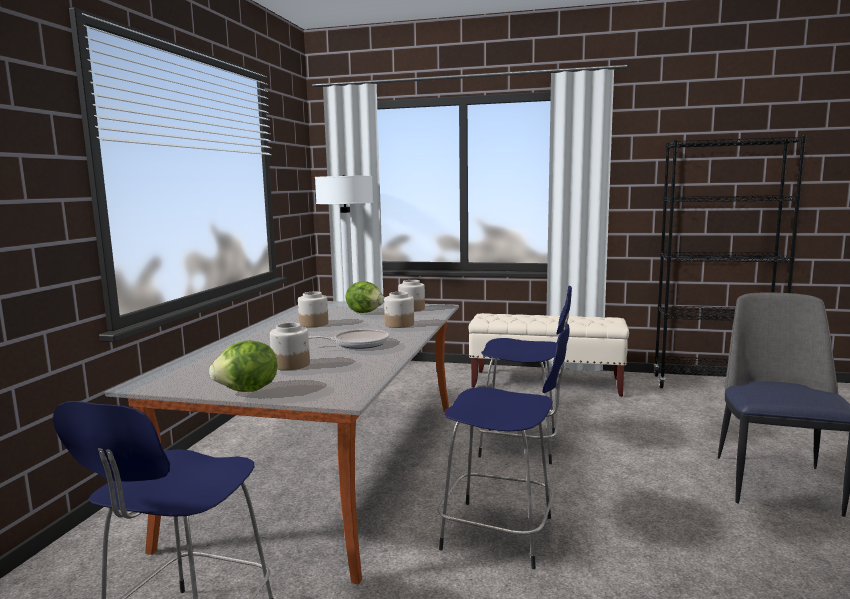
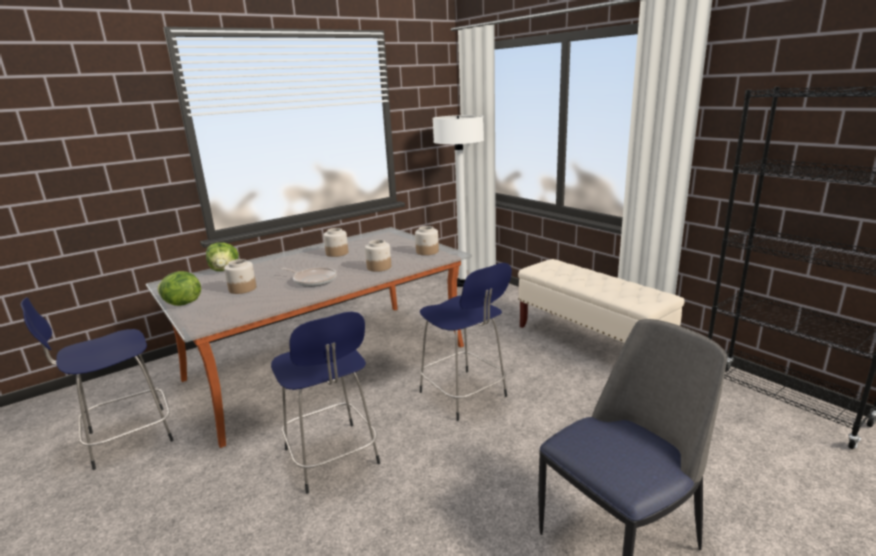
camera: 40 degrees right, 10 degrees up
lettuce [345,281,384,313] -> lettuce moved to [206,242,239,271]

